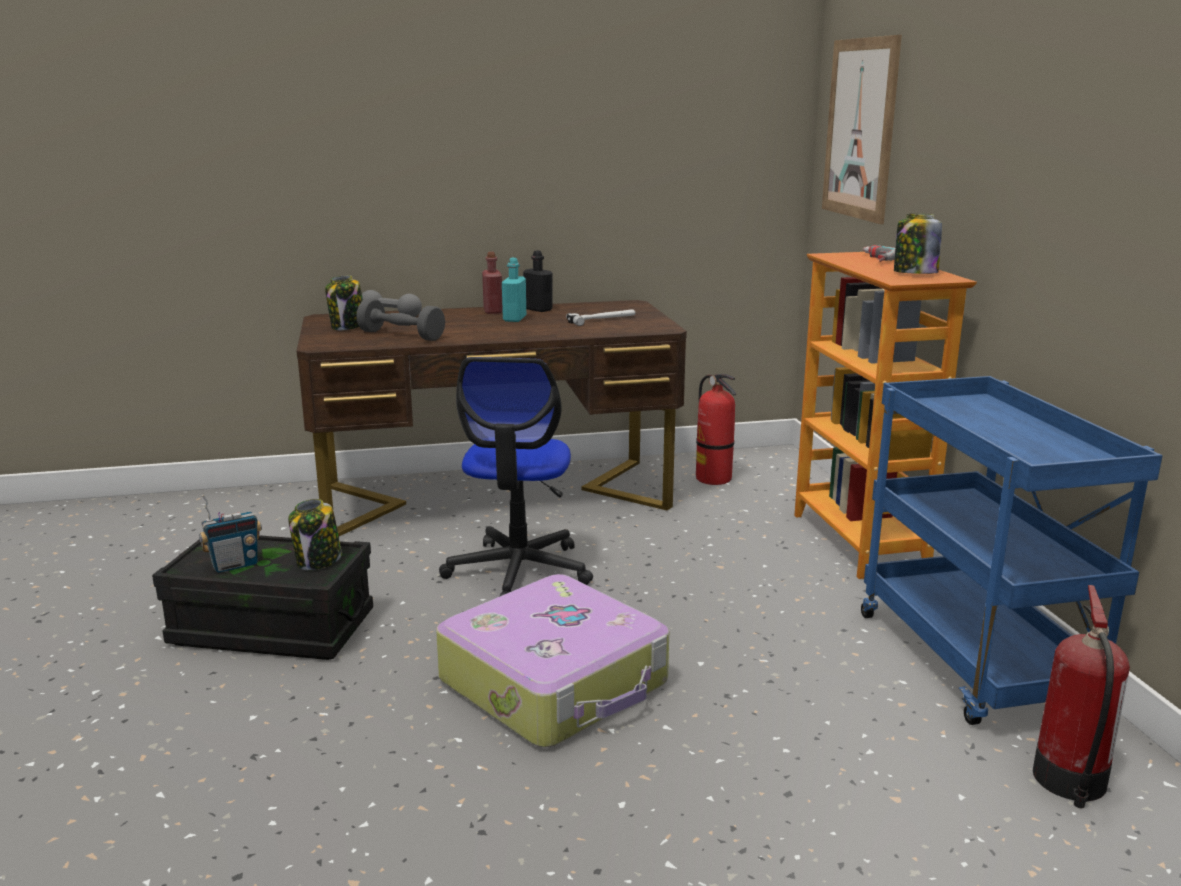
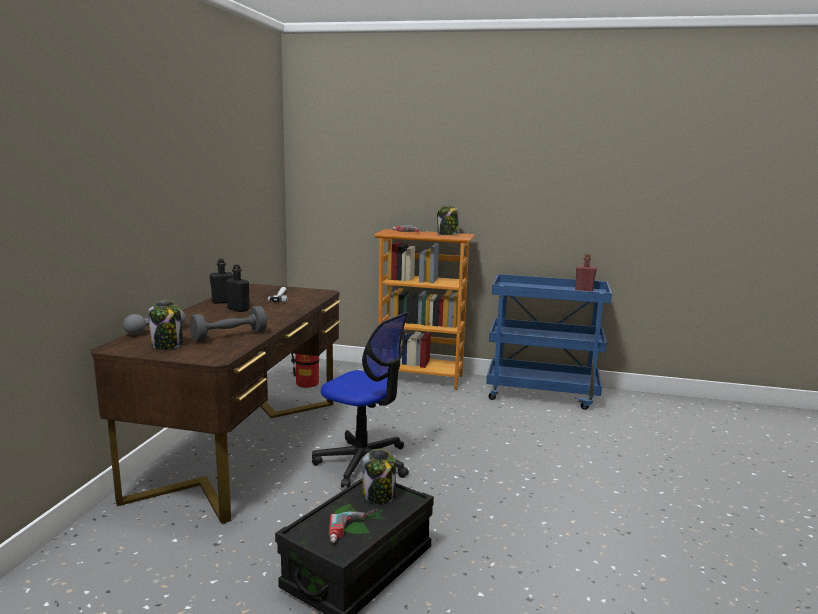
camera: 65 degrees left, 5 degrees down
radio [199,495,262,573] -> power drill [329,509,378,543]
suitcase [436,574,669,747] -> none
red bottle [482,252,503,314] -> red bottle moved to [575,254,597,292]
turquoise bottle [502,258,526,322] -> black bottle [226,265,250,312]
picture [822,35,902,224] -> none
fire extinguisher [1033,585,1130,808] -> none

